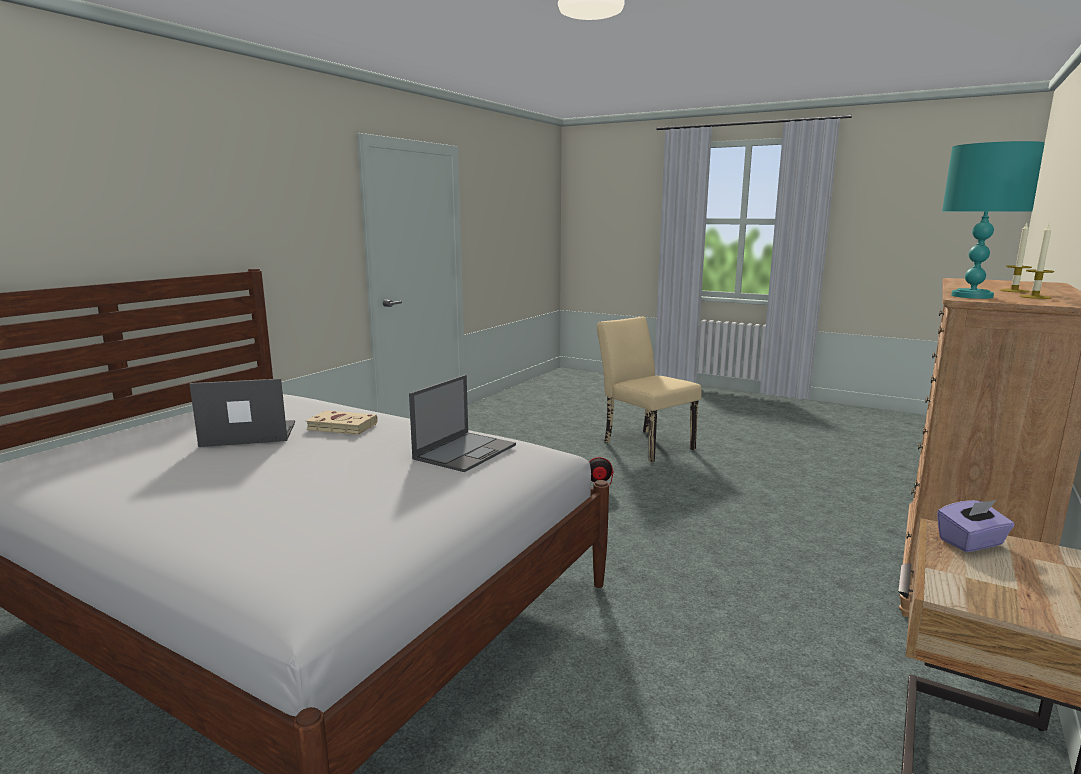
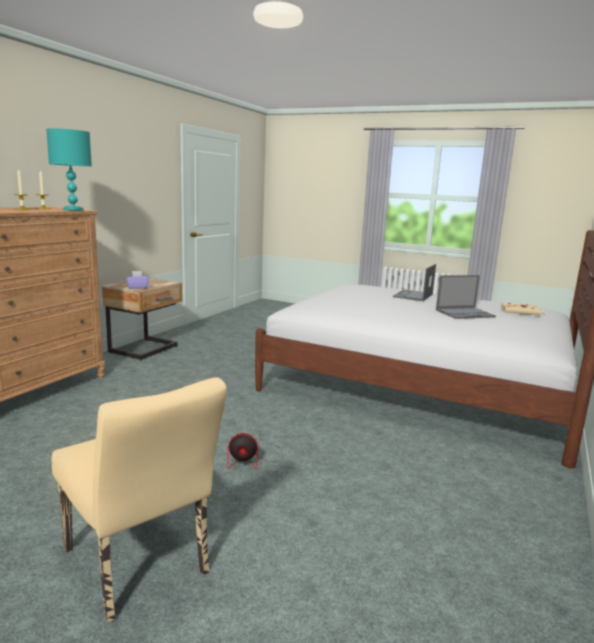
camera: 175 degrees right, 0 degrees up
beige book [306,410,378,435] -> beige book moved to [501,303,546,315]
laptop [409,375,516,472] -> laptop moved to [393,264,436,301]

